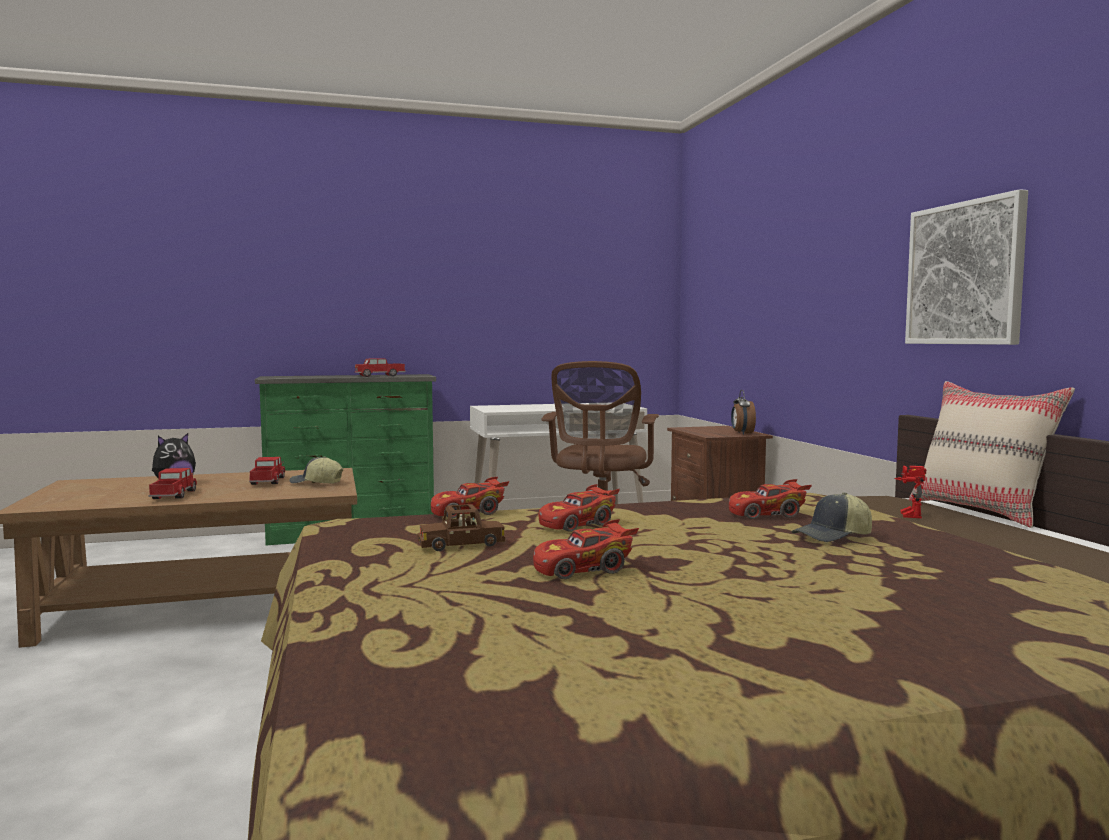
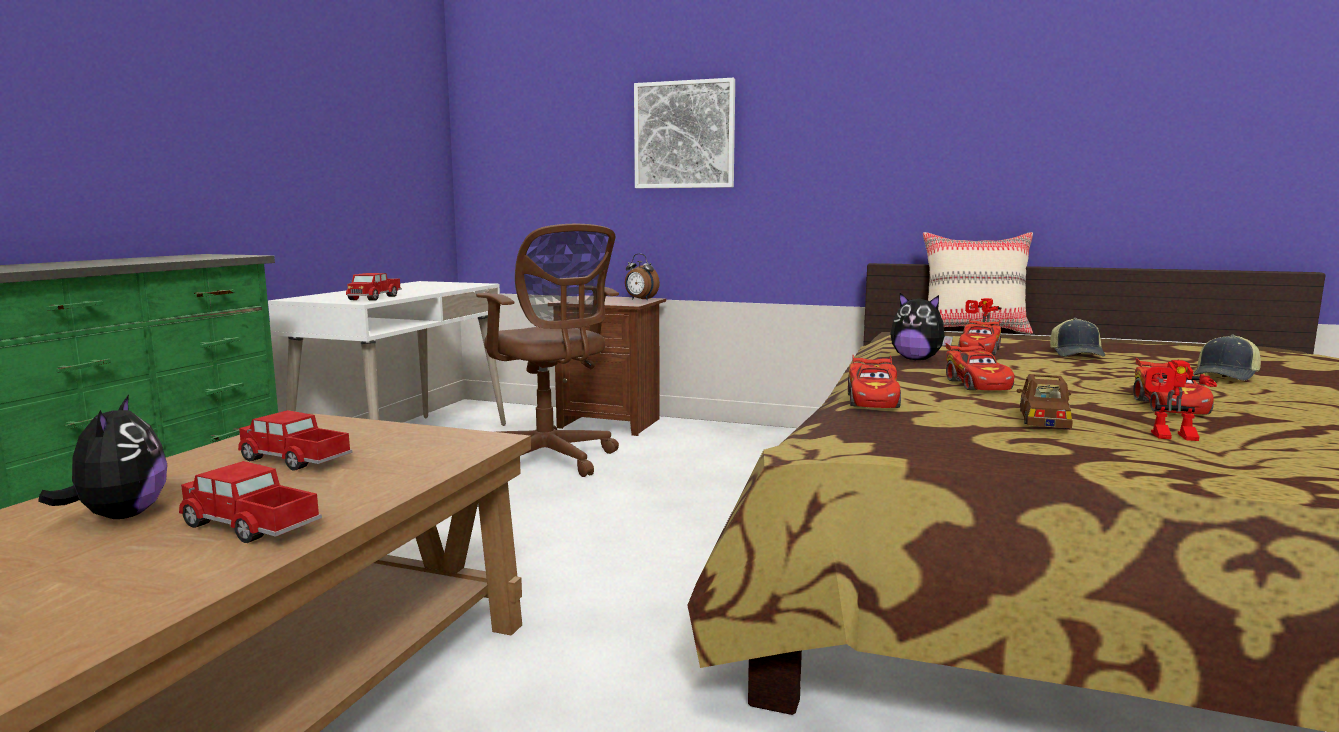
camera: 55 degrees left, 5 degrees up
cap [289,456,343,484] -> cap moved to [1193,335,1261,381]
toy truck [355,358,406,377] -> toy truck moved to [346,273,402,301]
picture [905,189,1028,345] -> picture moved to [634,78,735,188]
none -> plush toy [890,293,953,360]
none -> toy robot [1144,360,1217,441]

